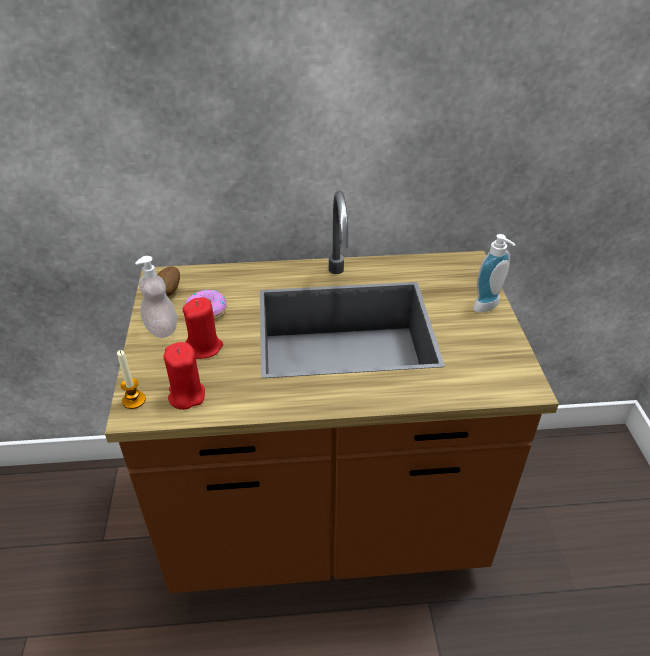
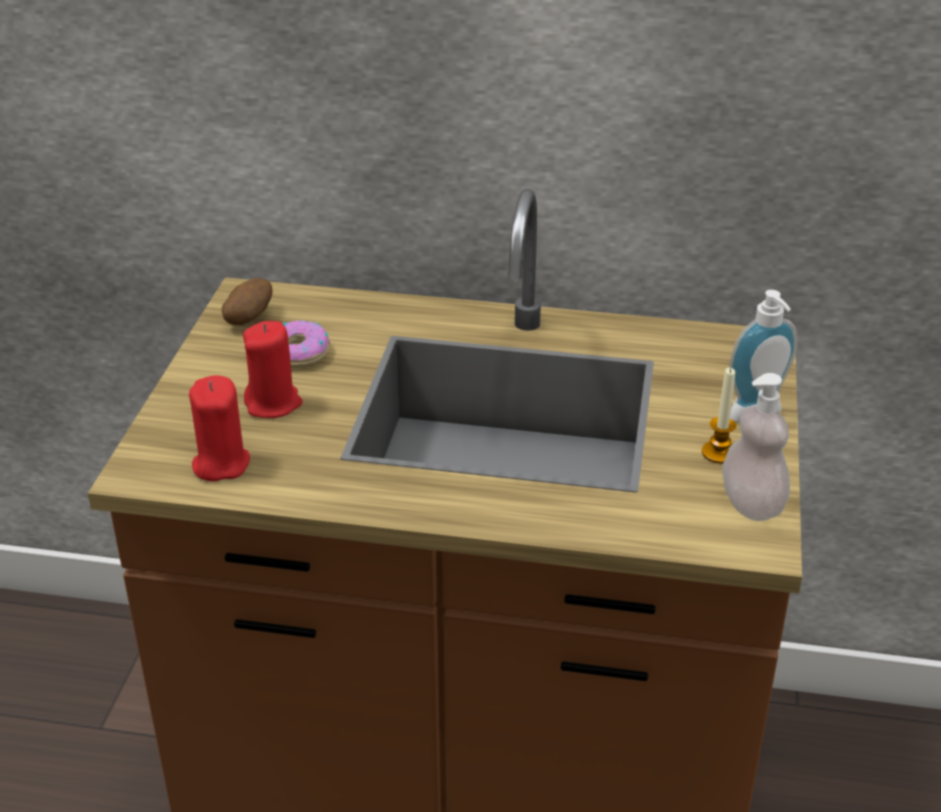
camera: 15 degrees right, 5 degrees down
candle [117,350,146,409] -> candle moved to [702,368,736,464]
soap dispenser [135,256,177,338] -> soap dispenser moved to [722,373,790,521]

